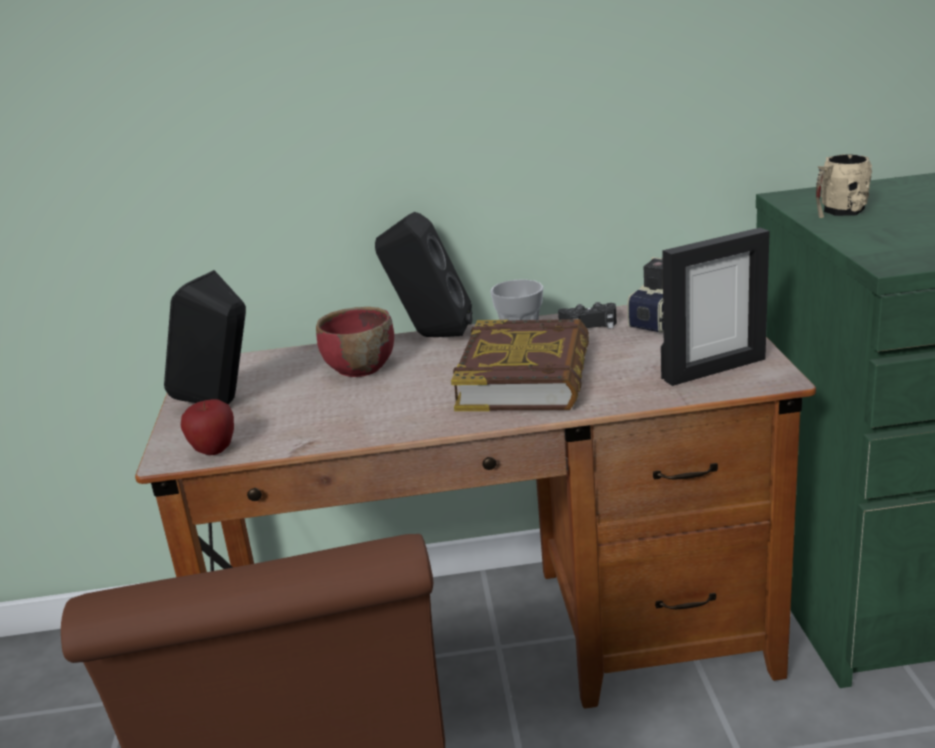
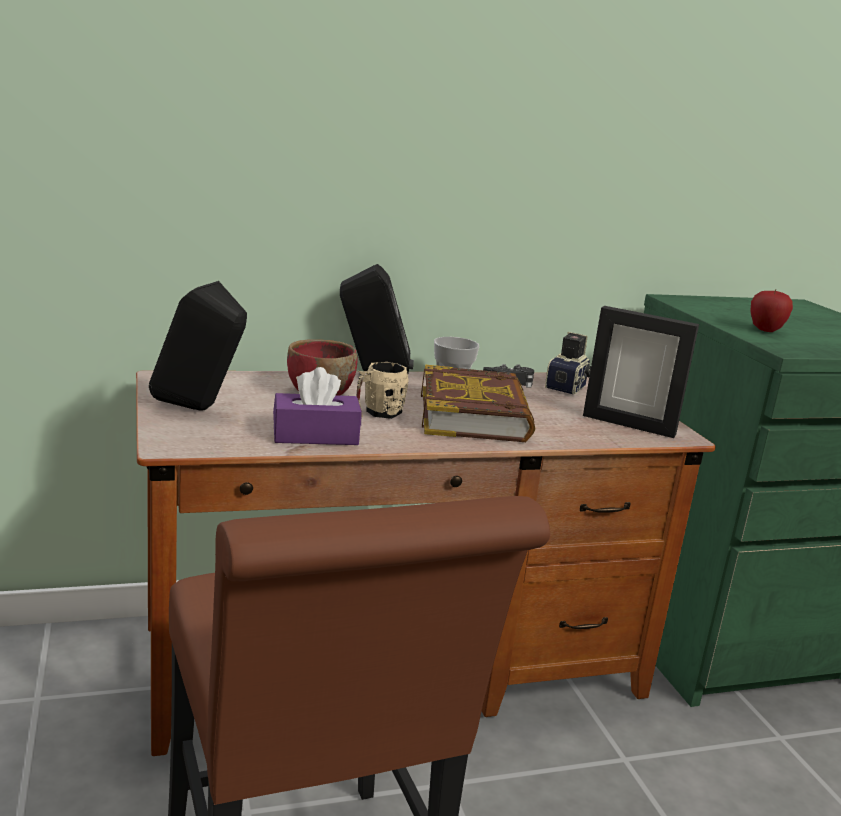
camera: 15 degrees left, 5 degrees down
apple [181,399,234,455] -> apple moved to [750,290,793,332]
picture frame [661,228,770,386] -> picture frame turned 60 degrees clockwise [583,306,699,438]
beige mug [816,154,872,218] -> beige mug moved to [357,362,409,419]
none -> purple tissue box [273,367,362,445]

